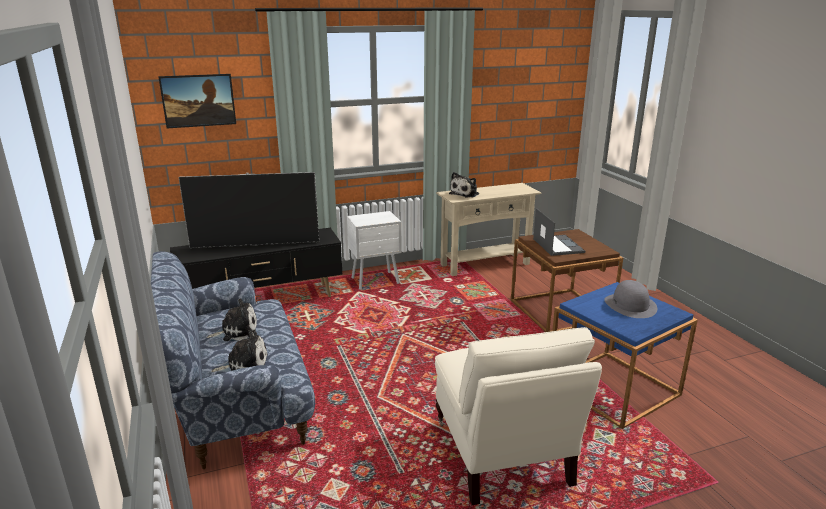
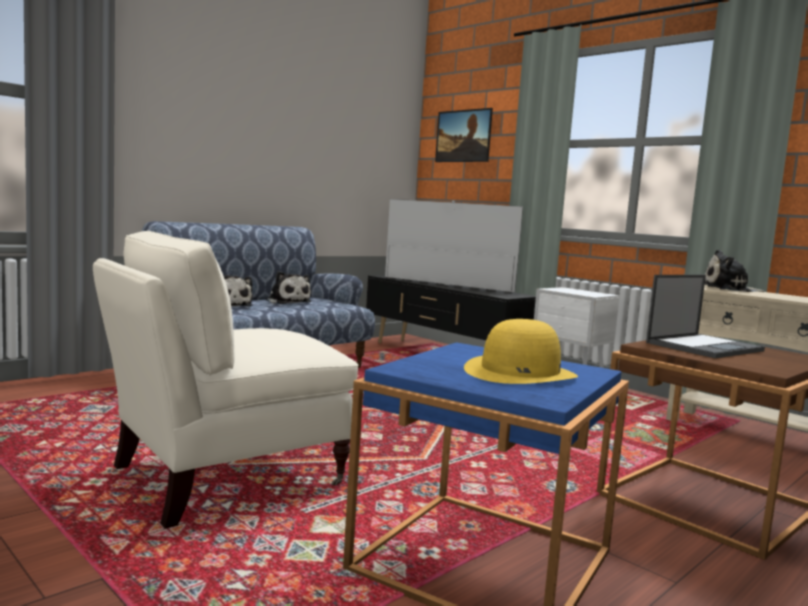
camera: 65 degrees right, 15 degrees down
television [179,172,319,248] -> television turned 150 degrees clockwise [385,199,523,292]
grey hat [604,280,657,318] -> yellow hat [464,319,578,384]

